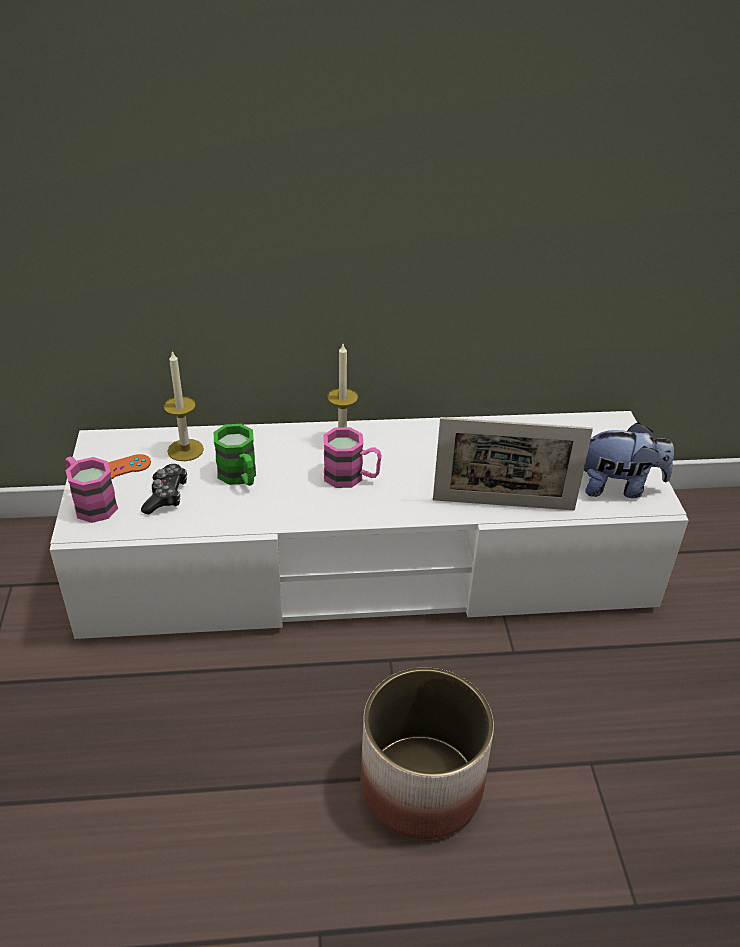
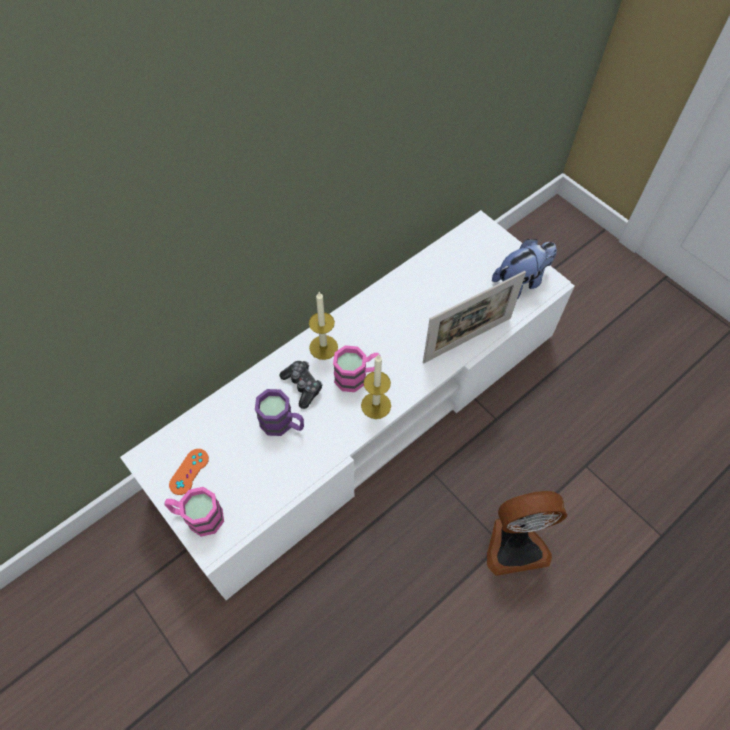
camera: 35 degrees left, 20 degrees up
game controller [141,464,187,514] -> game controller moved to [279,361,322,409]
candle [164,350,204,461] -> candle moved to [361,354,391,419]
green mug [214,424,256,486] -> purple mug [255,389,304,436]
planter [360,667,494,839] -> fan [487,491,567,576]

